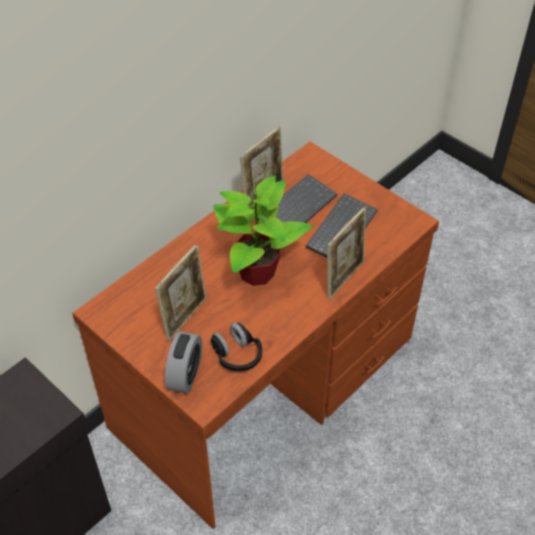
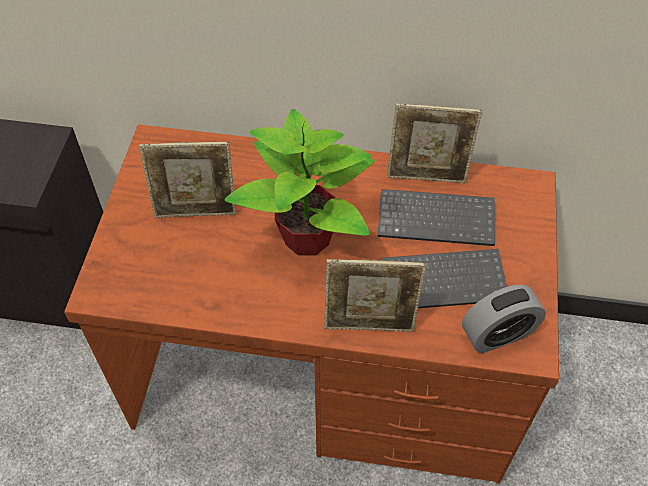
camera: 55 degrees right, 5 degrees up
alarm clock [165,331,202,394] -> alarm clock moved to [462,285,546,353]
black headphones [211,323,262,372] -> none

